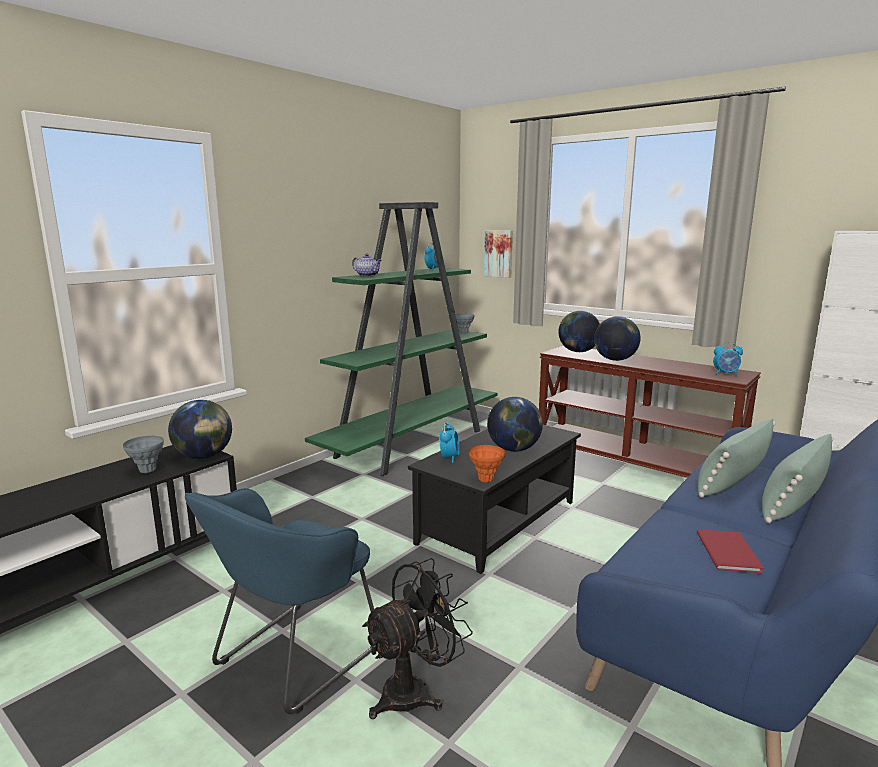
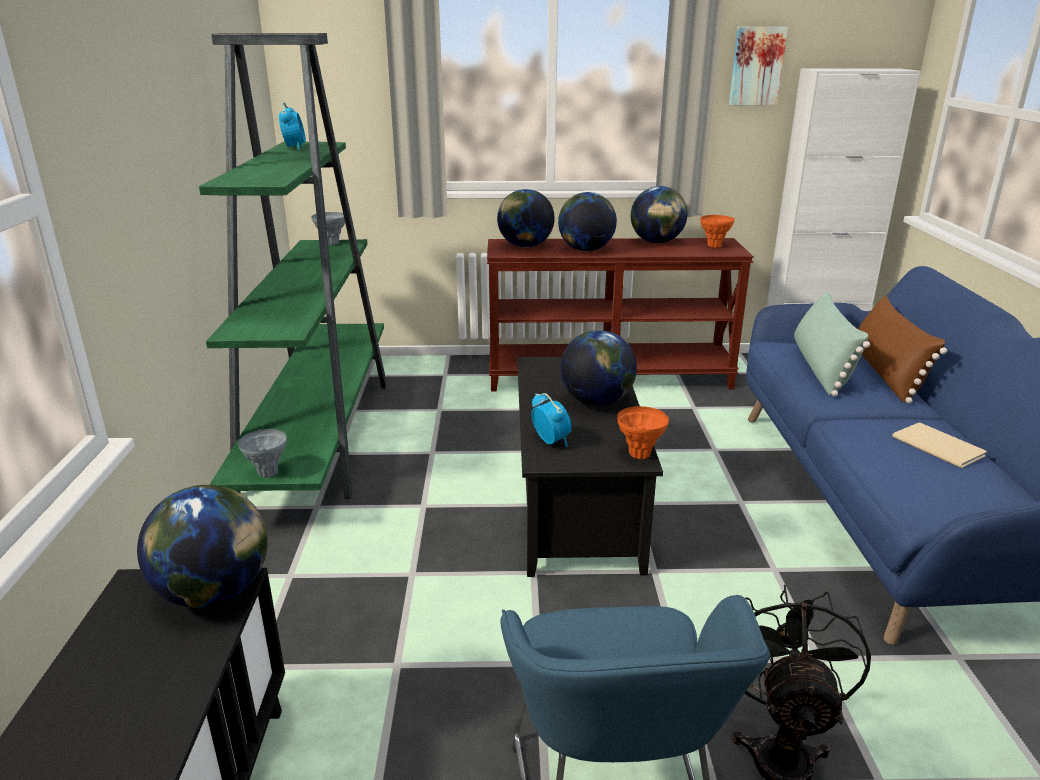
camera: 40 degrees left, 10 degrees up
grey vase [123,436,164,473] -> grey vase moved to [238,429,287,477]
teapot [352,253,382,277] -> none
picture [484,230,513,278] -> picture moved to [729,27,788,105]
red book [697,530,764,573] -> beige book [892,423,987,468]
alarm clock [713,342,743,375] -> orange vase [700,215,735,248]
green pillow [762,434,834,523] -> brown pillow [858,296,947,404]
none -> globe [631,186,688,243]

